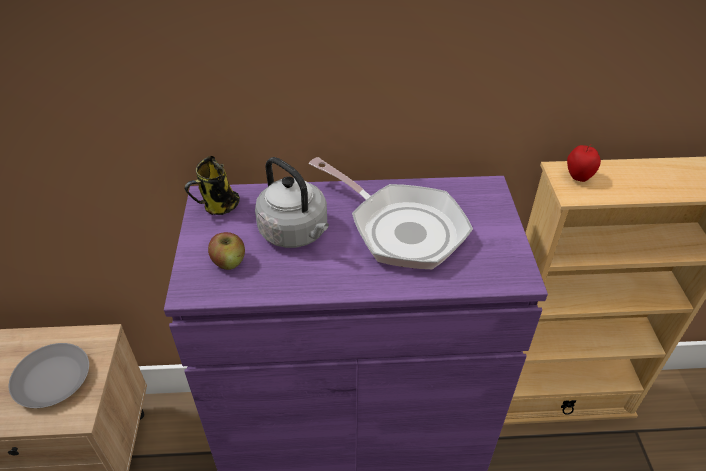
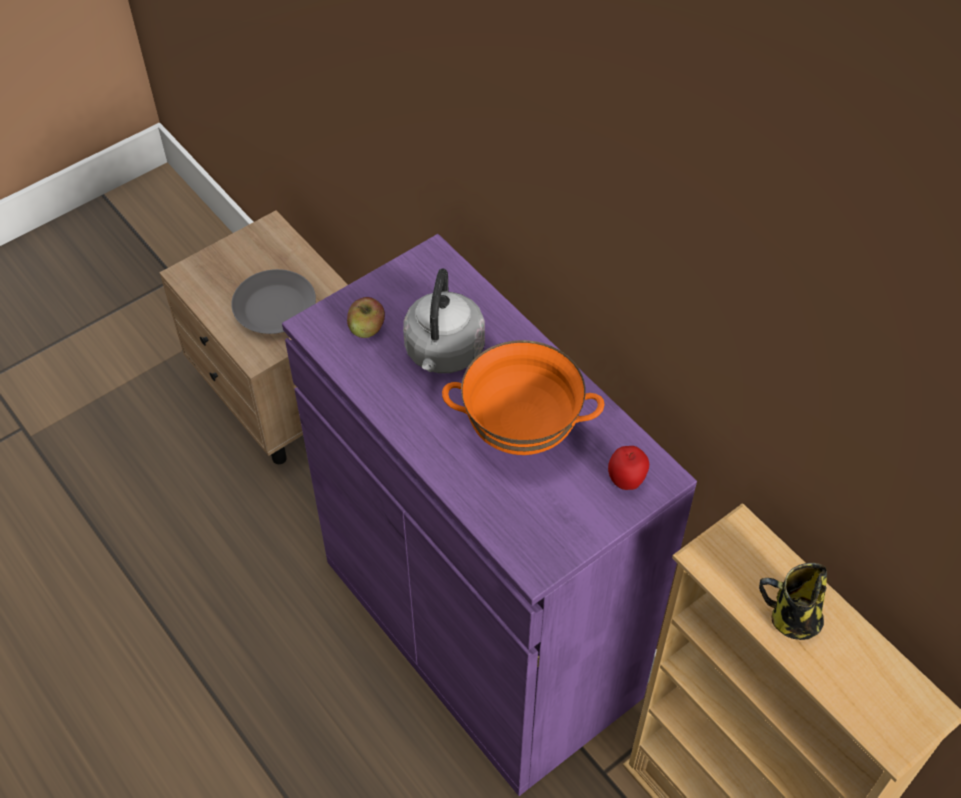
camera: 55 degrees right, 10 degrees up
mug [184,156,240,215] -> mug moved to [759,563,827,640]
frying pan [309,157,473,269] -> orange bowl [442,340,604,455]
apple [567,144,601,182] -> apple moved to [608,446,649,490]

